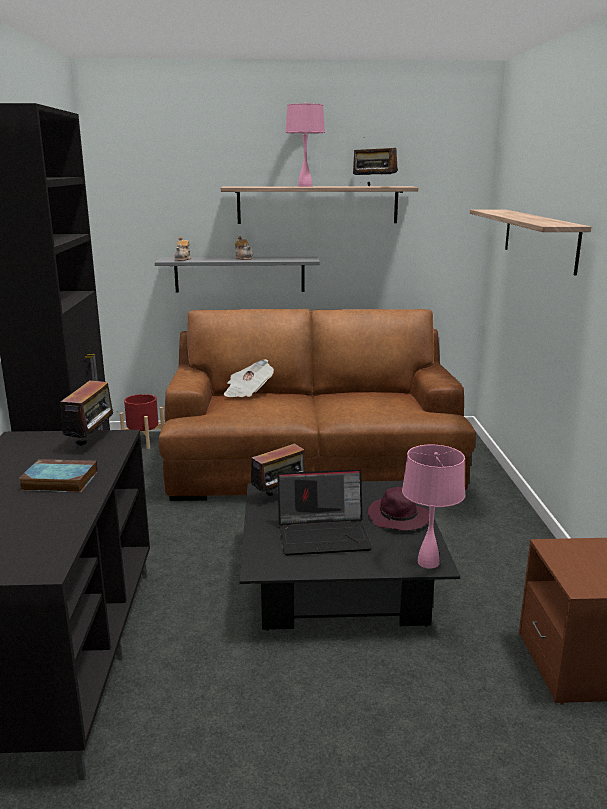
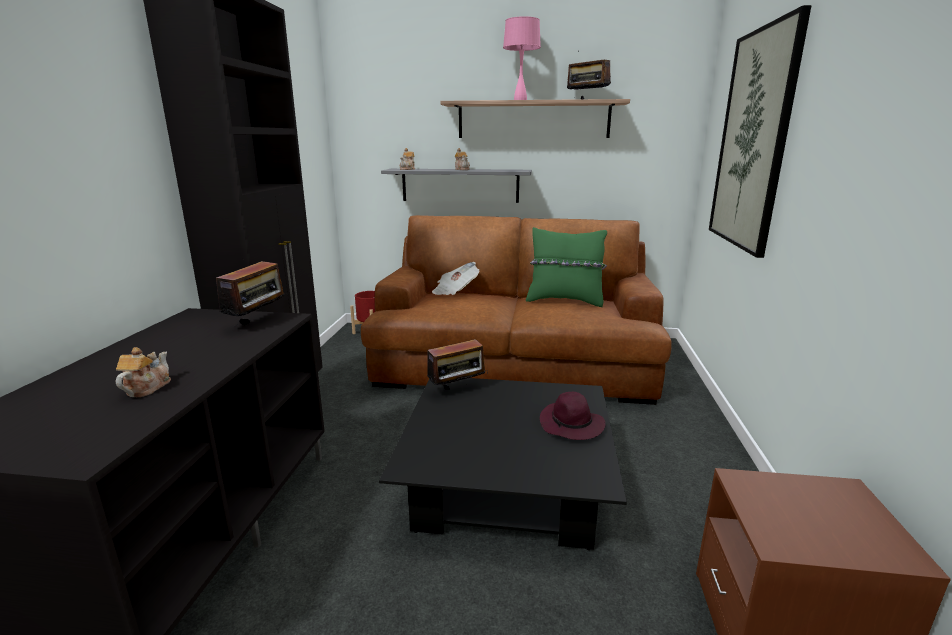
camera: 10 degrees right, 0 degrees up
book [19,459,98,492] -> none
laptop [277,469,372,556] -> none
pink table lamp [402,445,465,569] -> none
shelf [470,209,591,276] -> picture [709,5,812,258]
none -> teapot [116,347,171,397]
none -> green pillow [526,227,607,307]

